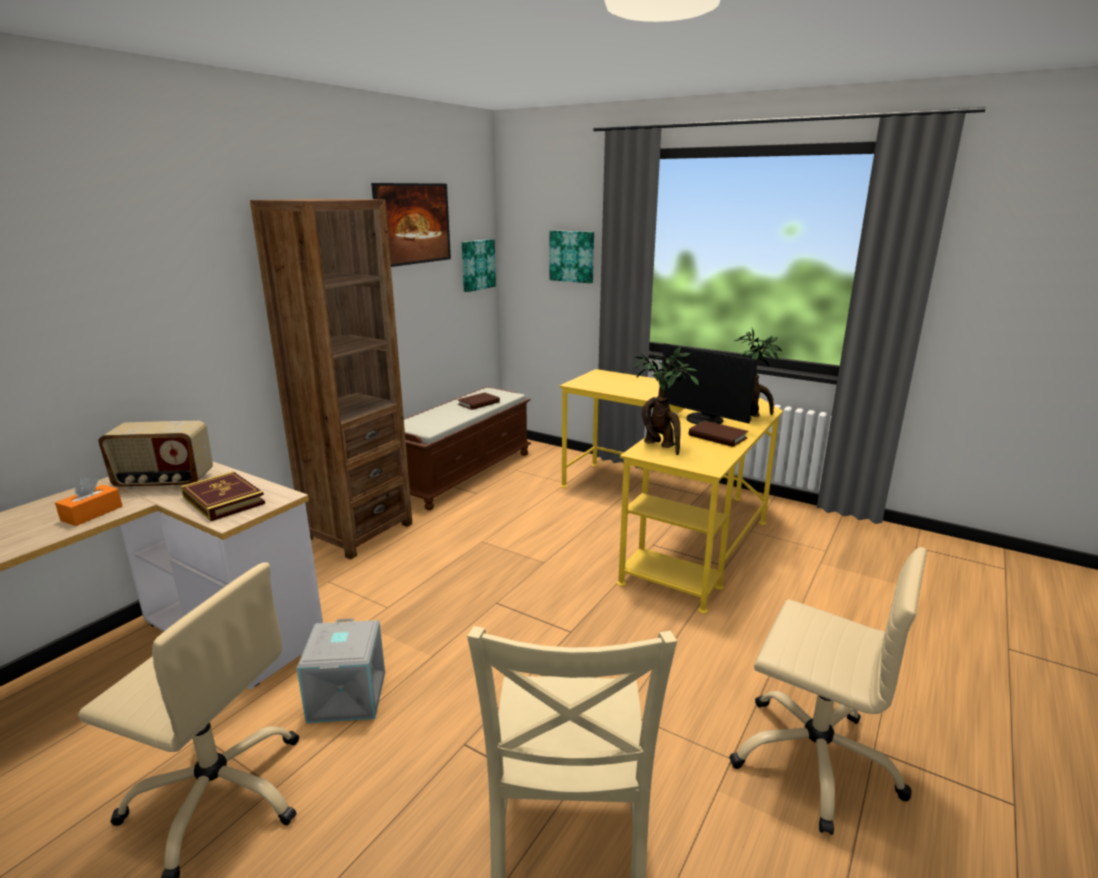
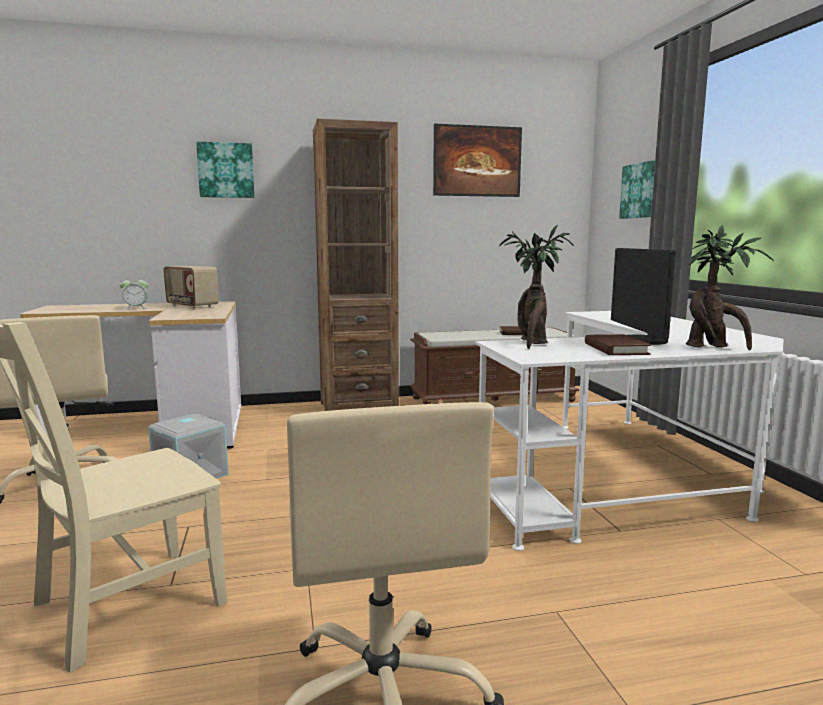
camera: 45 degrees right, 10 degrees down
orange tissue box [55,477,122,526] -> alarm clock [120,276,149,310]
book [181,471,265,521] -> none
picture [462,239,496,292] -> picture moved to [196,142,255,198]
yellow desk [560,369,783,614] -> white desk [476,311,784,551]

